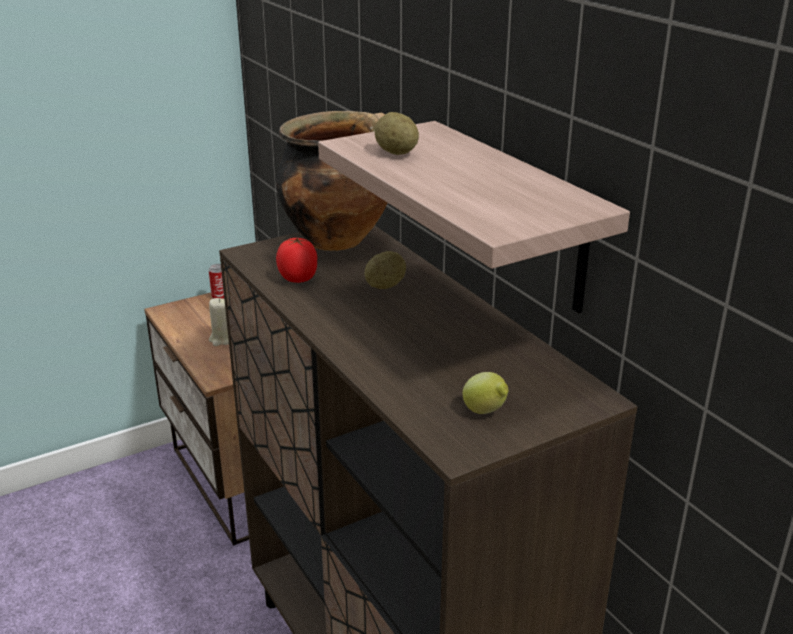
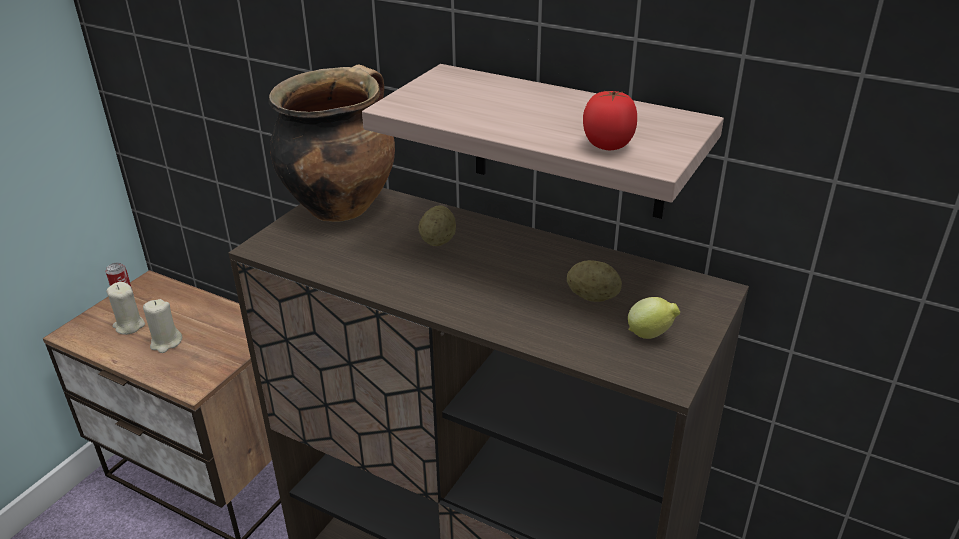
camera: 30 degrees left, 5 degrees up
tomato [276,237,317,283] -> tomato moved to [583,91,637,150]
potato [375,112,419,155] -> potato moved to [567,260,622,302]
none -> beige candle [106,282,145,335]

